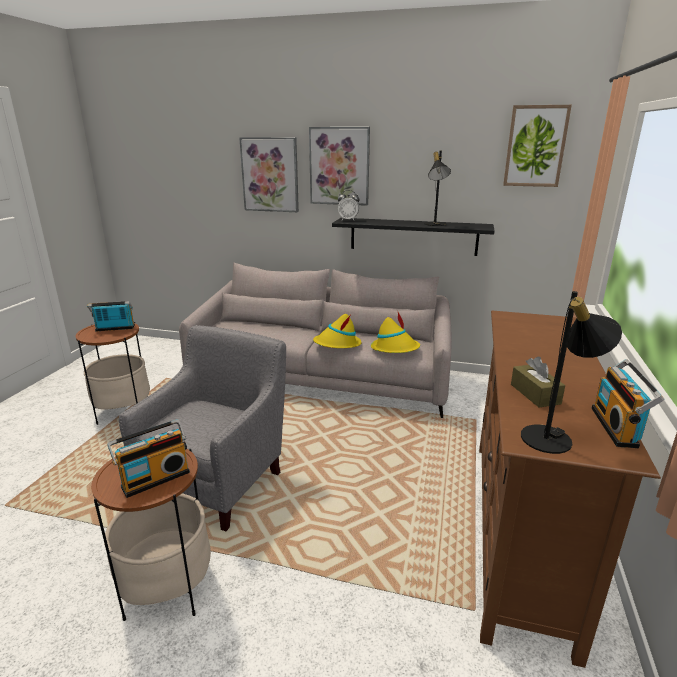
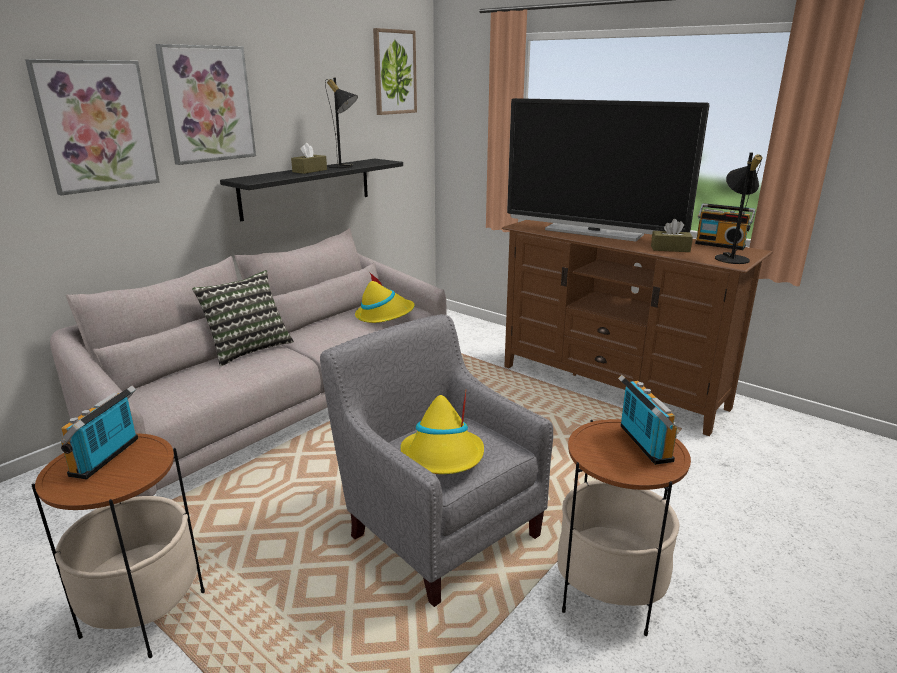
camera: 65 degrees left, 0 degrees up
yellow hat [313,314,361,348] -> yellow hat moved to [400,391,484,474]
alarm clock [338,190,360,220] -> none
none -> pillow [192,270,294,366]
none -> brown tissue box [291,143,327,174]
none -> television [507,98,710,241]

